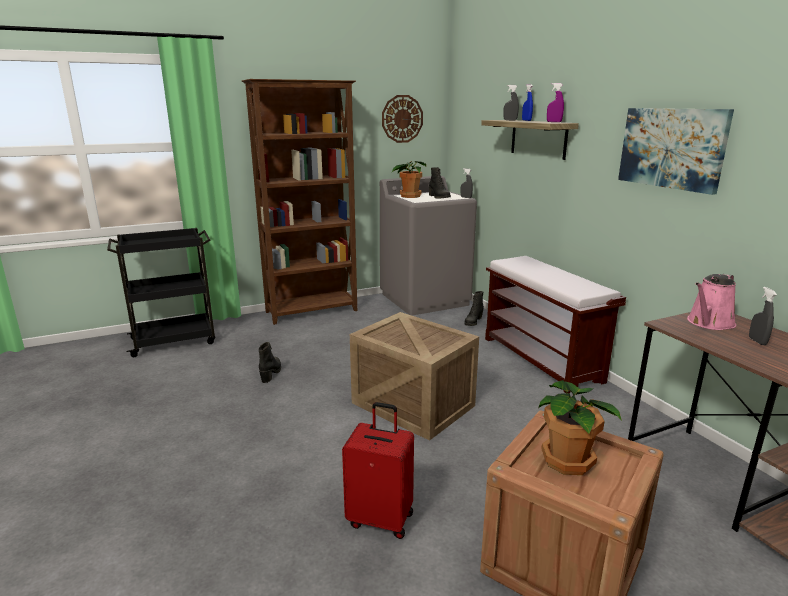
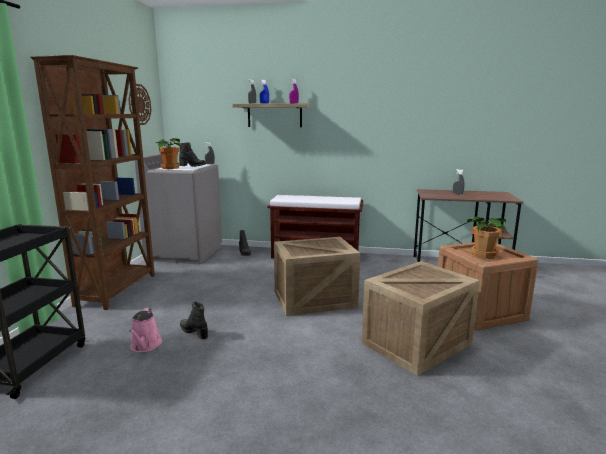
camera: 55 degrees left, 5 degrees down
red suitcase [342,402,414,539] -> crate [362,261,480,376]
picture [618,108,734,195] -> none
pink watering can [687,274,736,330] -> pink watering can moved to [129,307,162,352]

